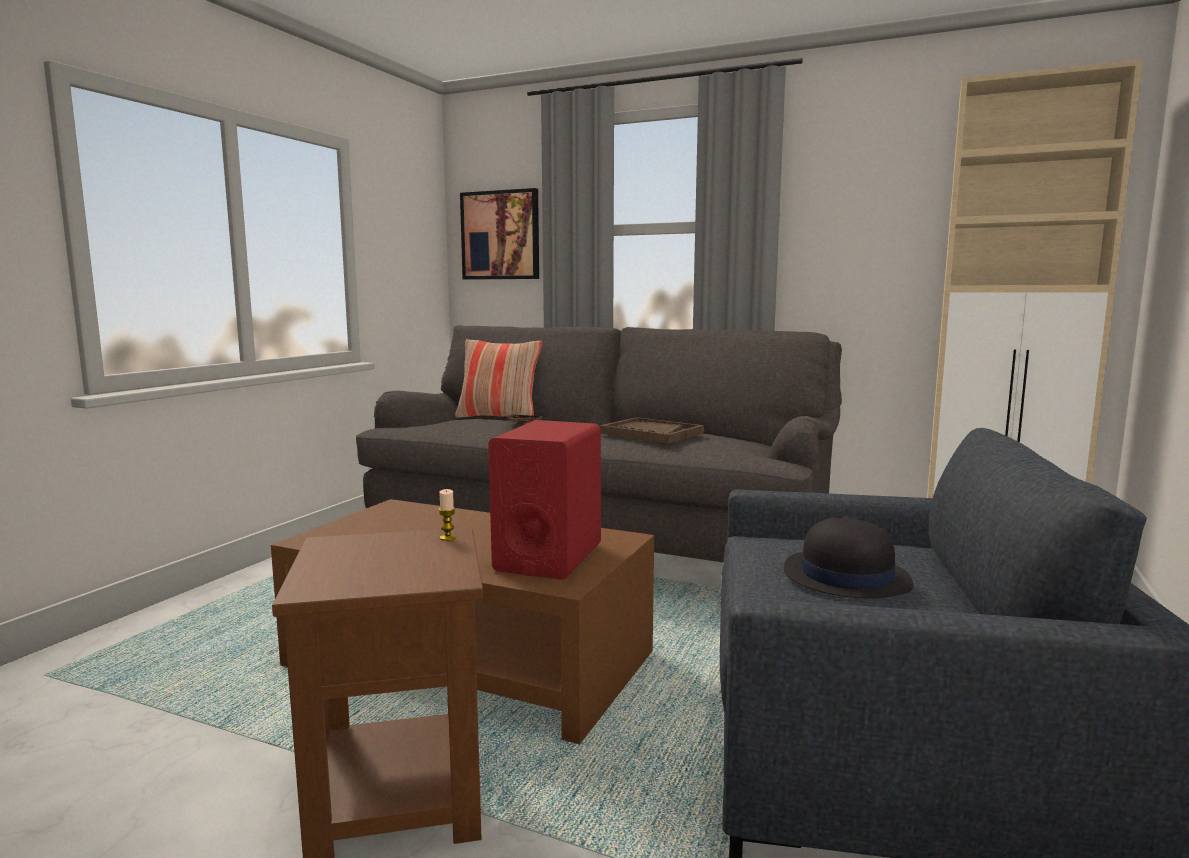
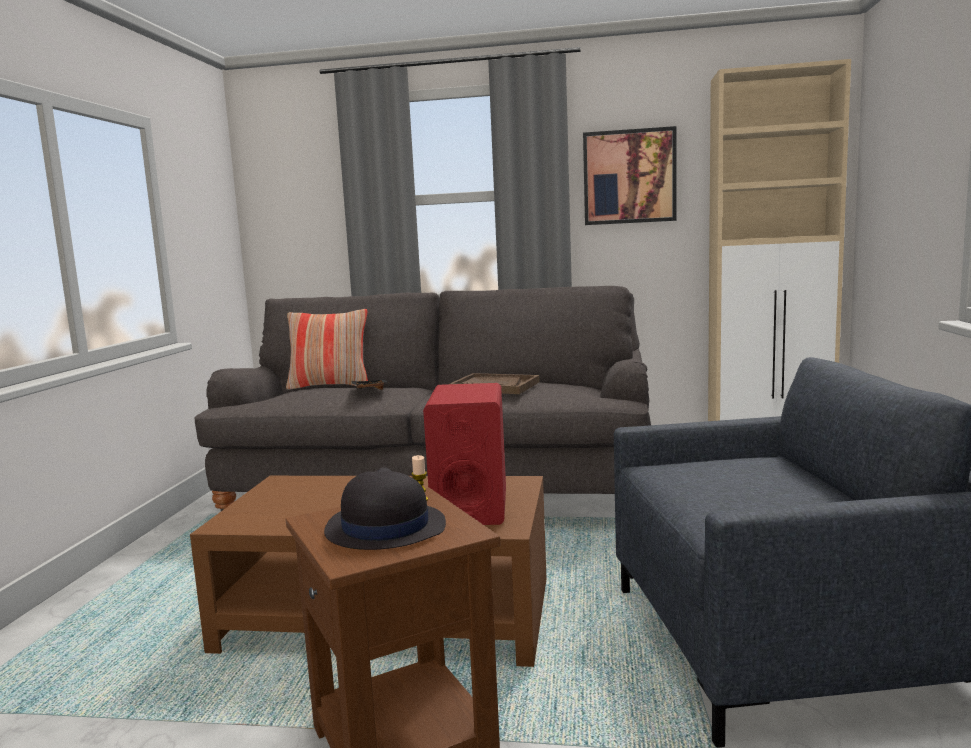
camera: 15 degrees left, 0 degrees up
picture [460,188,539,280] -> picture moved to [583,126,676,225]
black hat [784,515,913,598] -> black hat moved to [324,467,446,550]

